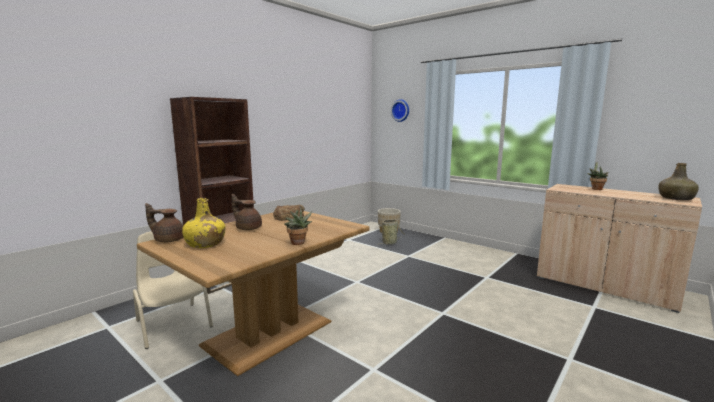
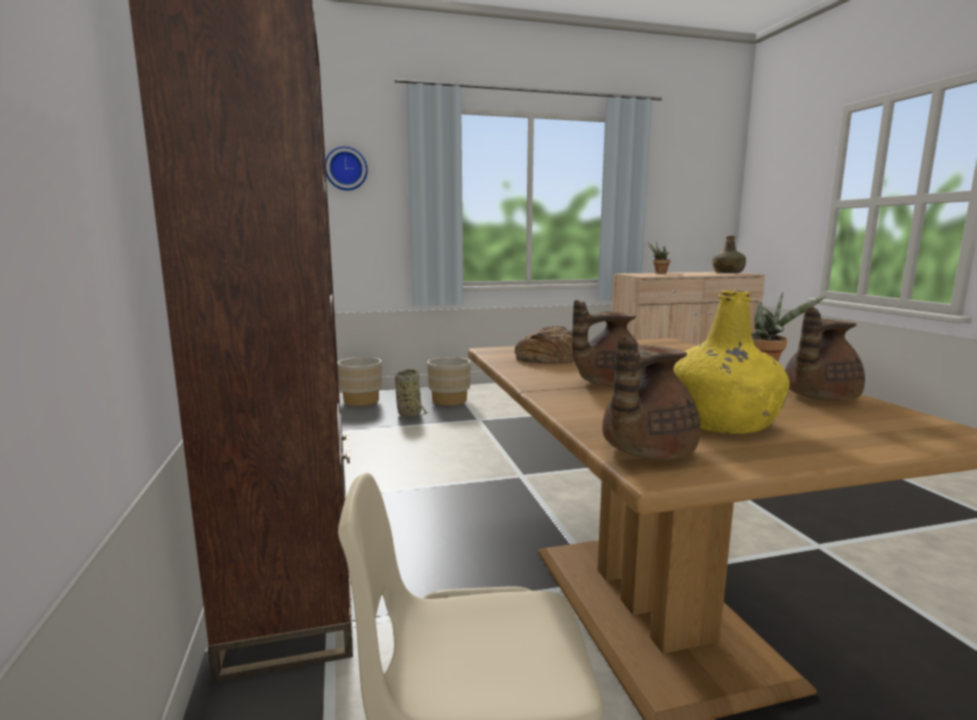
camera: 55 degrees left, 0 degrees up
none -> beige planter [427,357,471,406]
none -> brown teapot [785,307,865,401]

